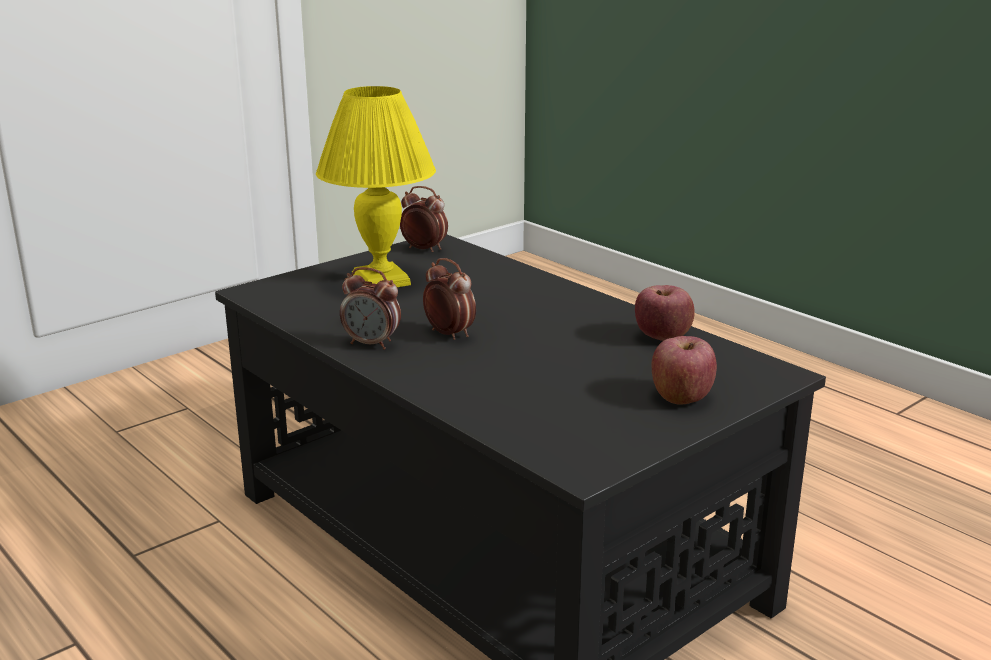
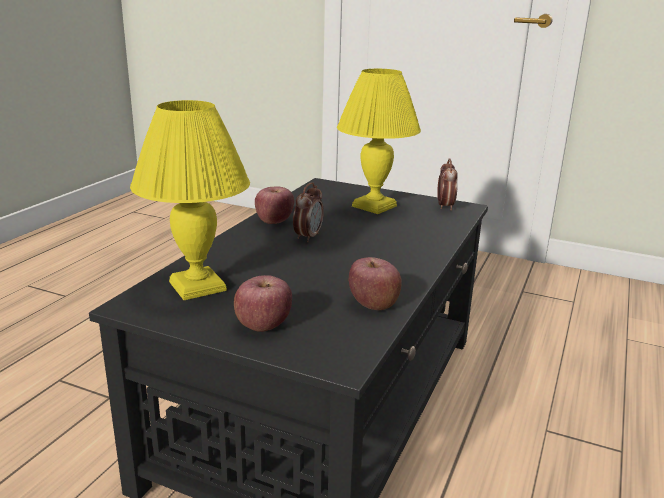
camera: 65 degrees right, 0 degrees up
alarm clock [340,267,401,350] -> apple [255,186,294,224]
none -> yellow table lamp [130,100,250,300]

